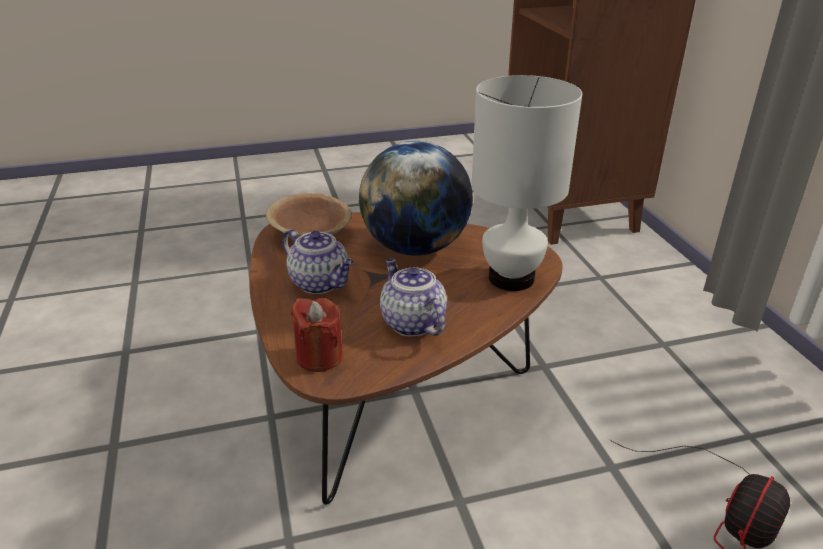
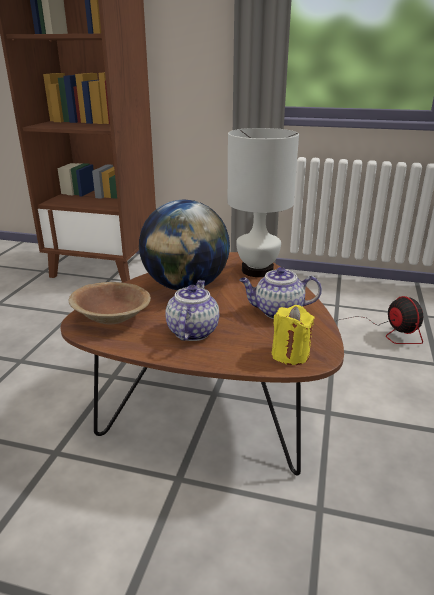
camera: 60 degrees left, 5 degrees down
teapot [282,229,354,294] -> teapot turned 60 degrees counterclockwise [166,280,219,341]
red candle [290,298,343,372] -> yellow candle [272,305,315,365]

